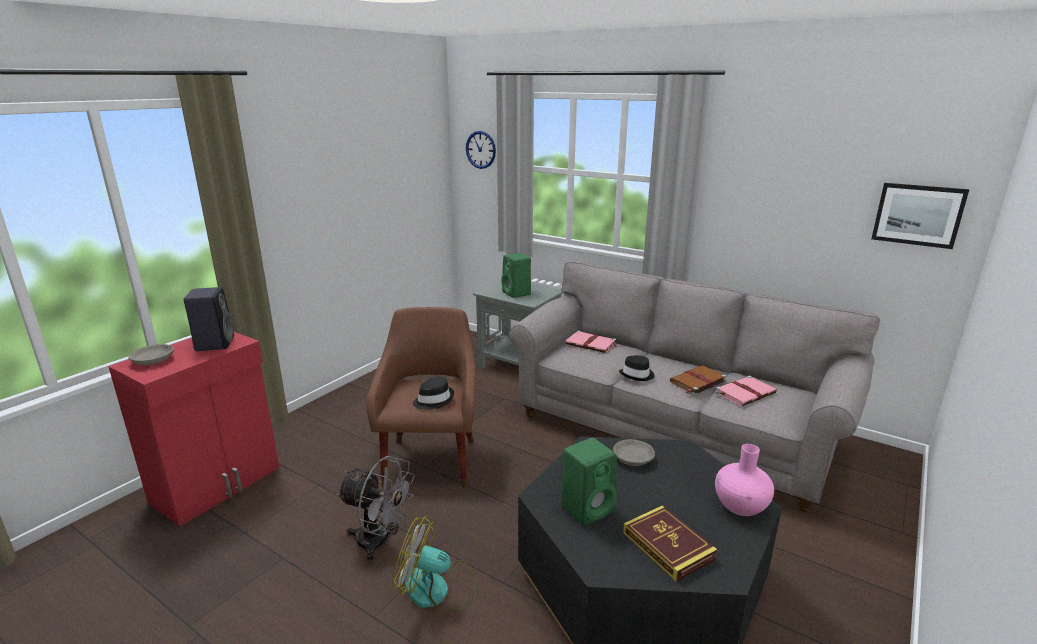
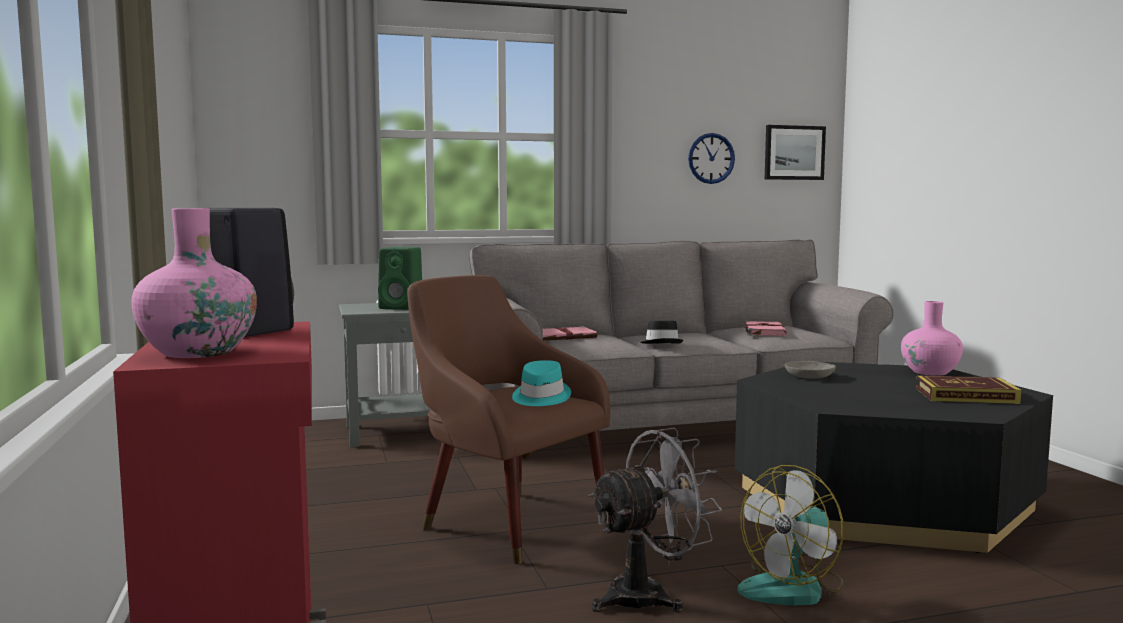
camera: 50 degrees left, 15 degrees down
grey bowl [128,344,174,365] -> pink vase [131,208,257,358]
black hat [413,376,454,410] -> turquoise hat [512,360,571,406]
wall clock [466,131,496,169] -> wall clock moved to [688,133,735,184]
green speaker [561,438,617,526] -> none
brown book [670,365,727,395] -> none

